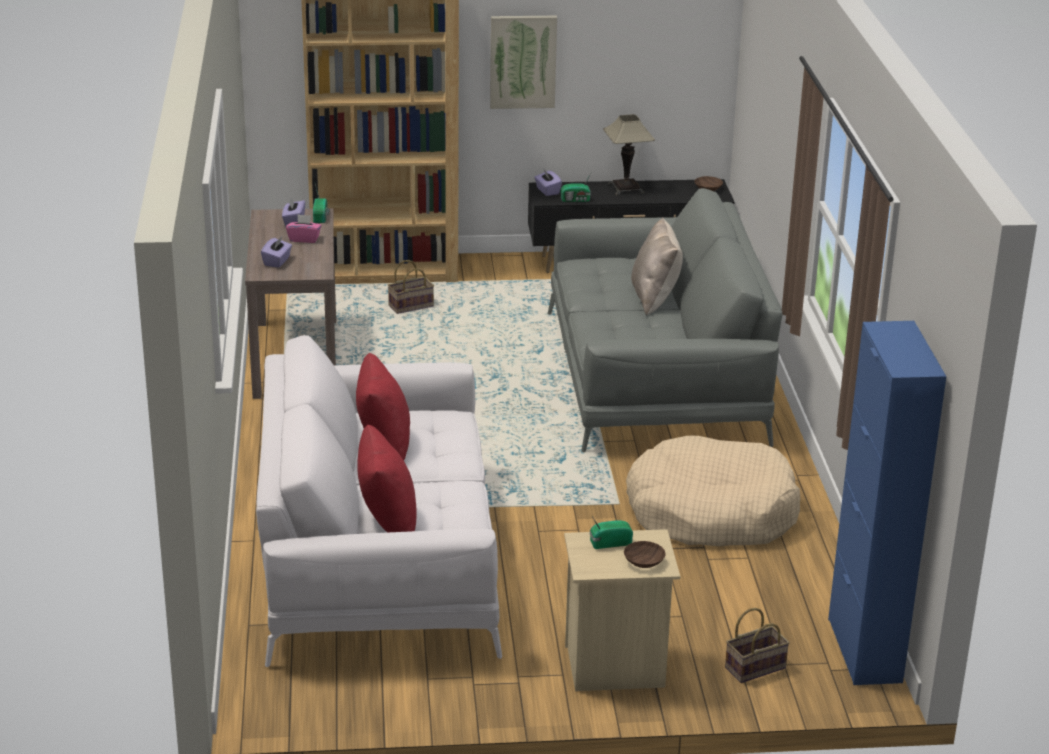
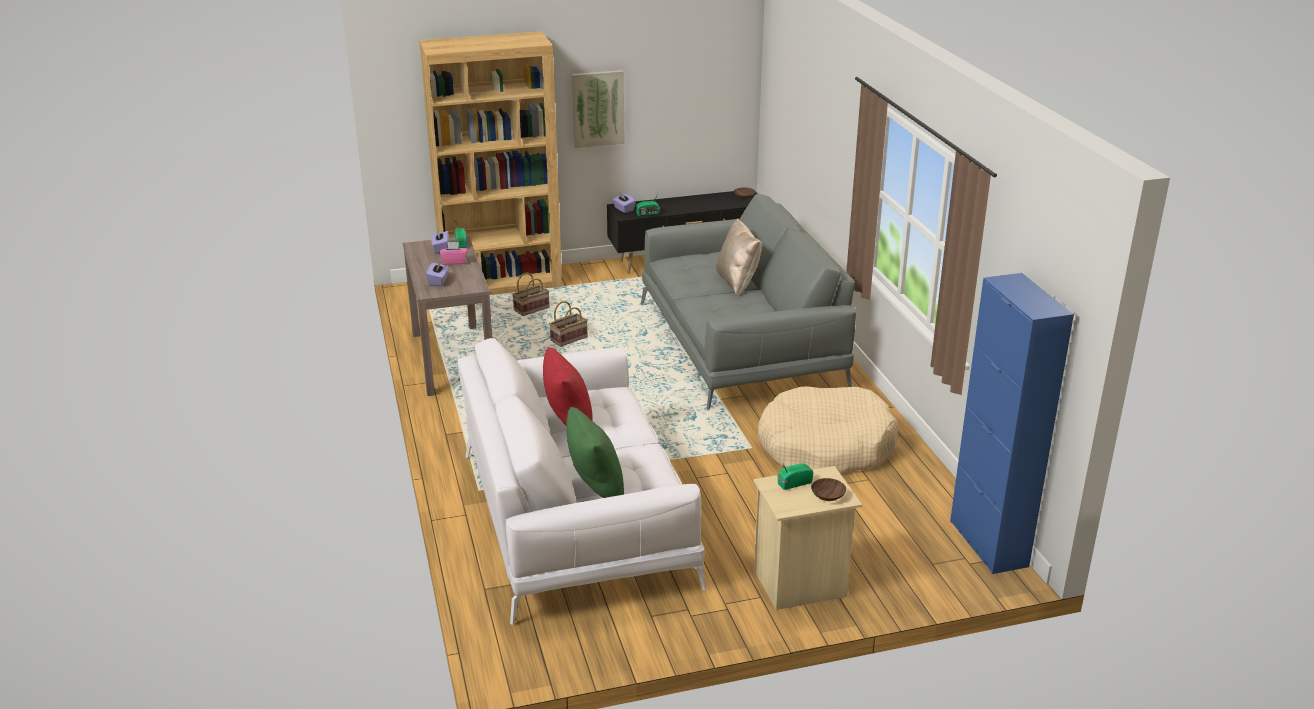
camera: 10 degrees left, 0 degrees up
red pillow [357,425,417,533] -> green pillow [566,407,624,498]
table lamp [603,114,655,195] -> none
basket [725,608,790,683] -> basket moved to [549,301,588,347]

